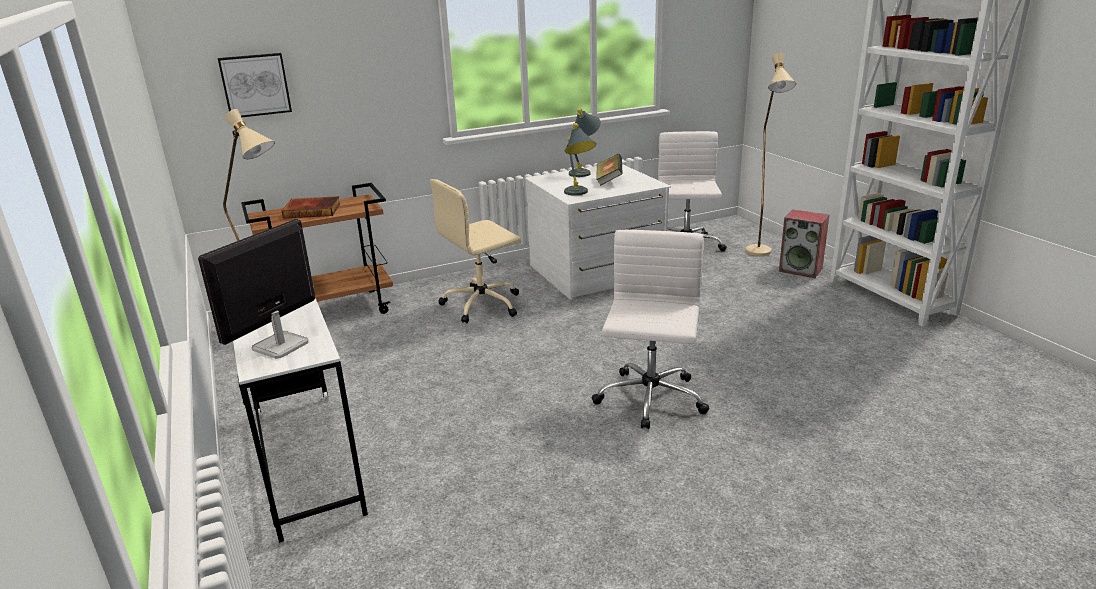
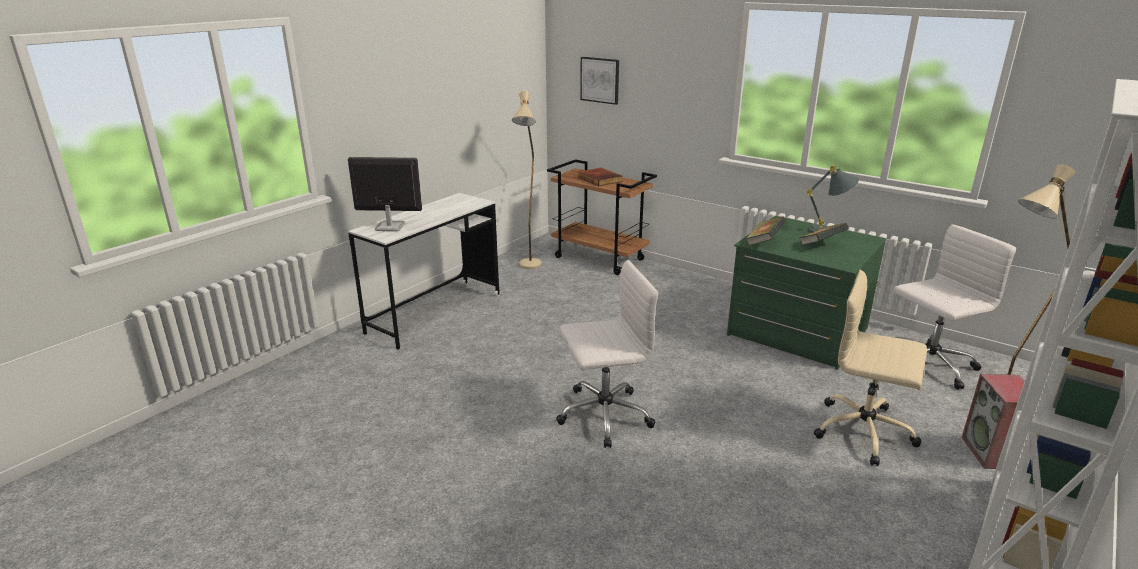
camera: 60 degrees right, 0 degrees up
beige office chair [430,179,521,323] -> beige office chair moved to [814,270,927,466]
white dresser [525,164,671,300] -> green dresser [727,216,886,370]
grey table lamp [564,123,597,196] -> book [746,216,786,246]

